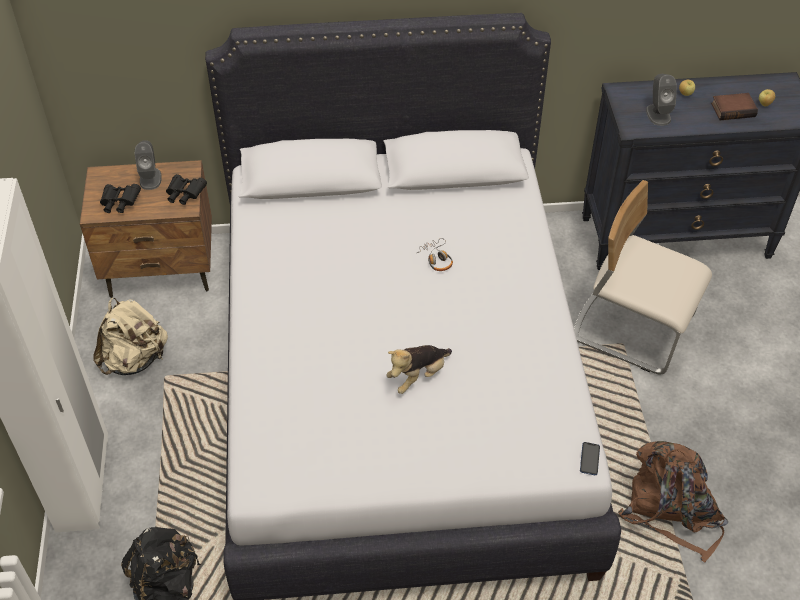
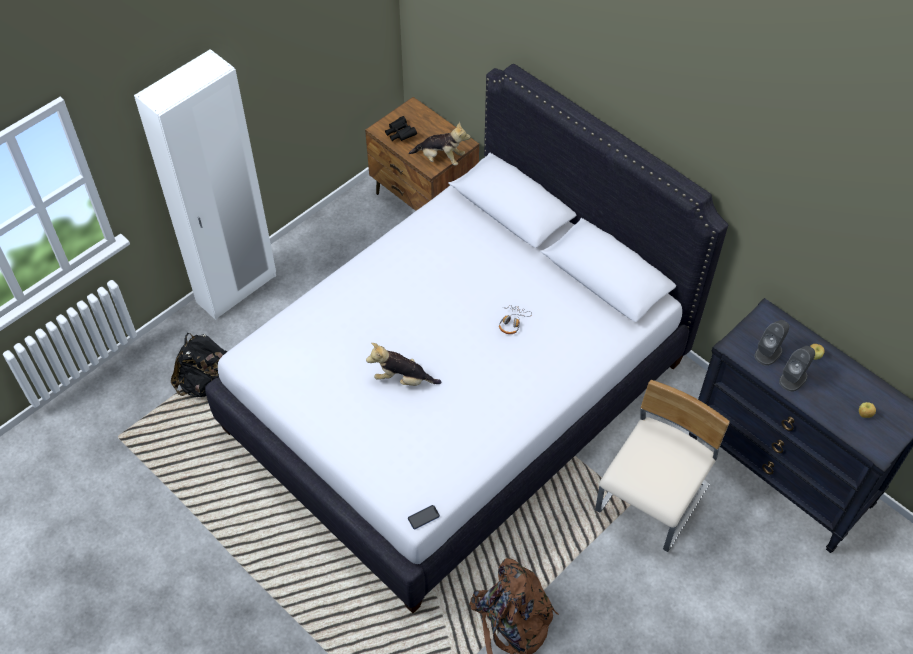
camera: 50 degrees right, 5 degrees up
beige backpack [93,297,168,375] -> none
grey speaker [134,140,162,190] -> grey speaker moved to [779,346,815,392]
black binoculars [166,174,207,205] -> plush toy [409,122,471,166]
beige chair [574,180,712,374] -> beige chair turned 45 degrees clockwise [595,380,730,552]
book [711,93,758,120] -> none

